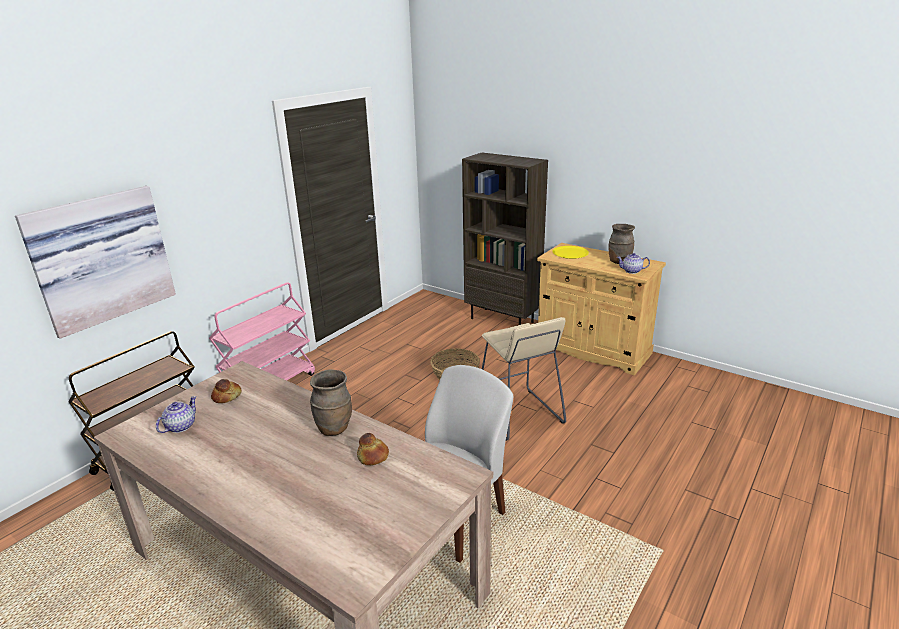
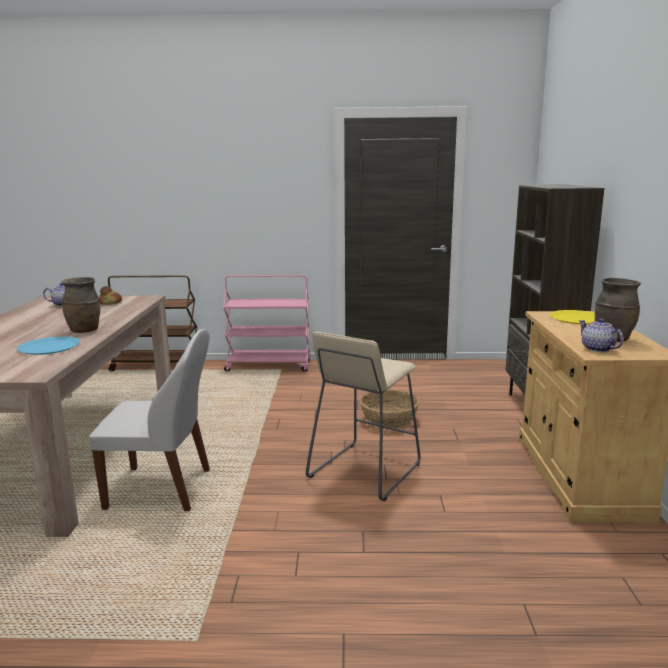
camera: 55 degrees right, 10 degrees down
picture [15,186,176,339] -> none
bread [357,433,389,465] -> blue plate [17,337,80,355]

